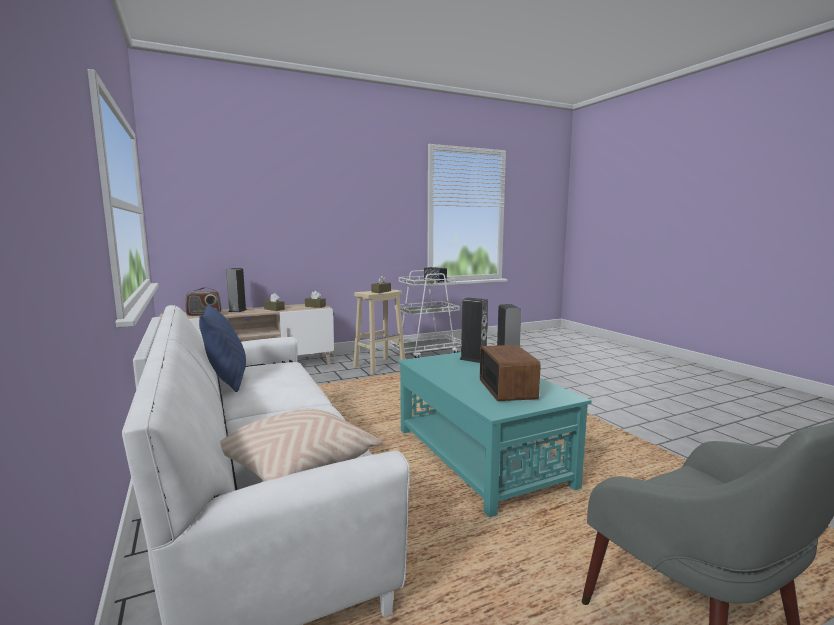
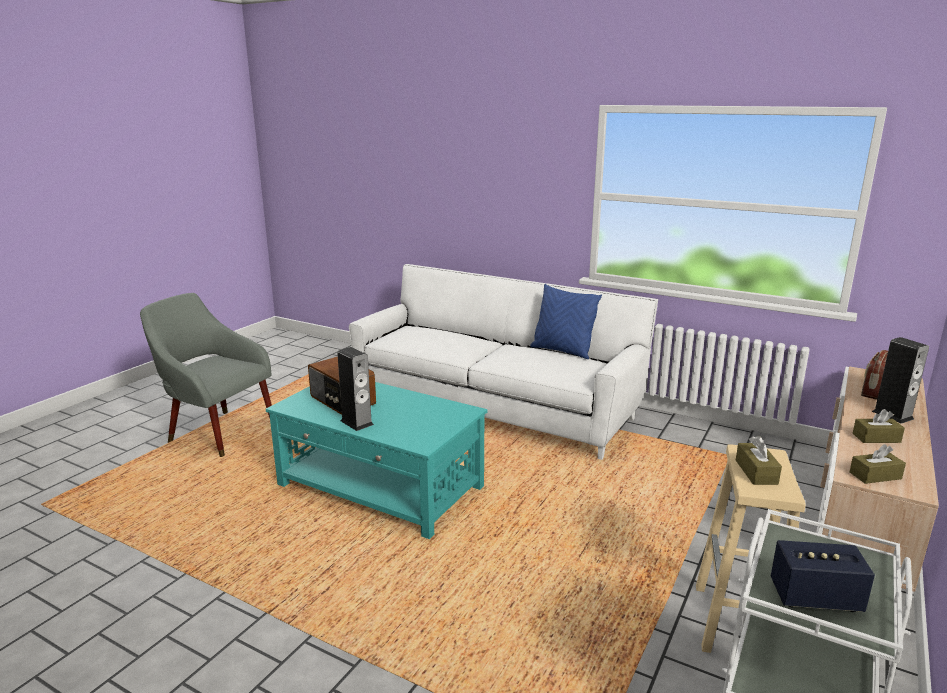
camera: 145 degrees right, 10 degrees up
beige pillow [220,409,383,481] -> none
speaker [459,298,488,363] -> none

